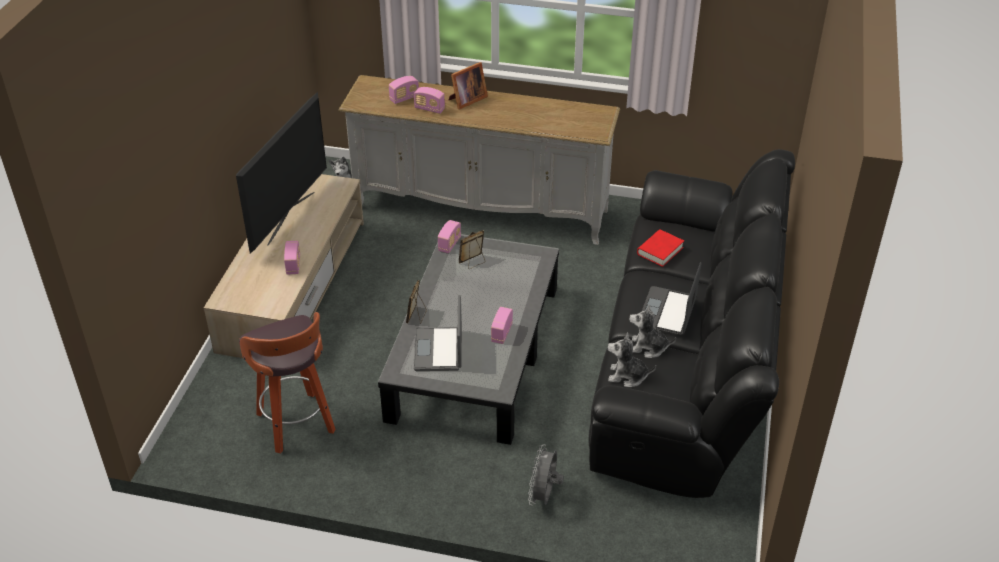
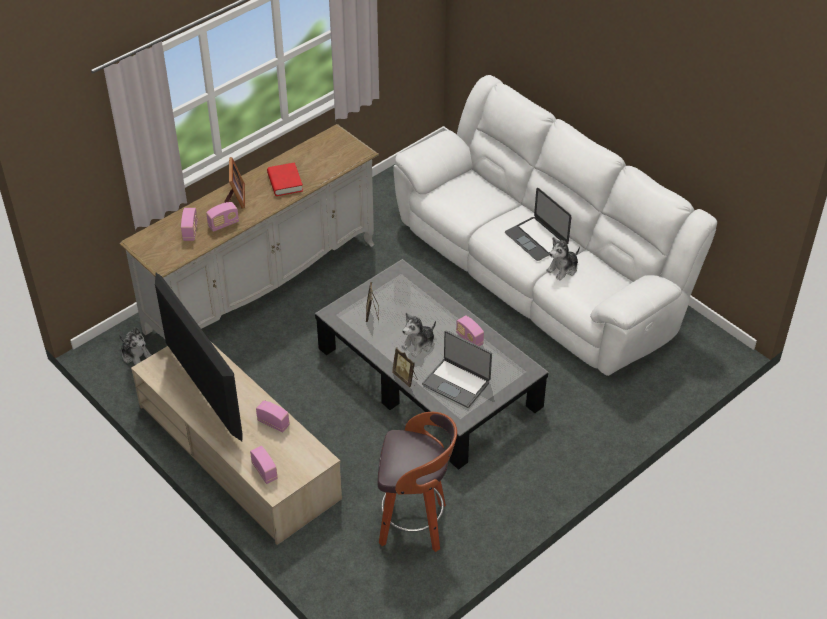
camera: 55 degrees left, 5 degrees up
radio [438,220,461,253] -> radio moved to [250,446,278,484]
grey fan [528,444,564,506] -> none
black sofa [588,149,795,498] -> white sofa [394,75,717,376]
plush toy [608,332,656,387] -> plush toy moved to [401,313,436,357]
red book [637,229,684,267] -> red book moved to [267,162,303,196]

